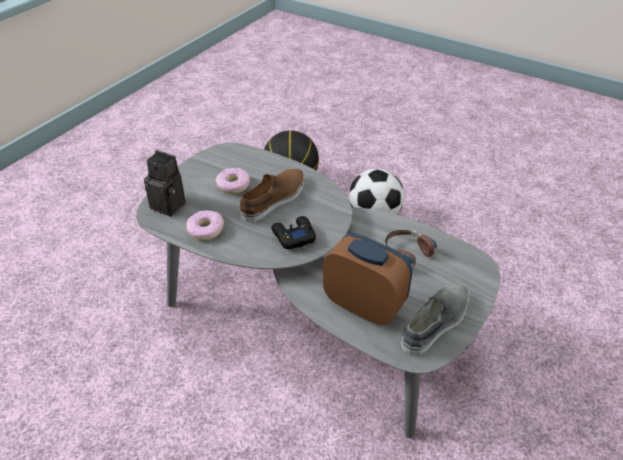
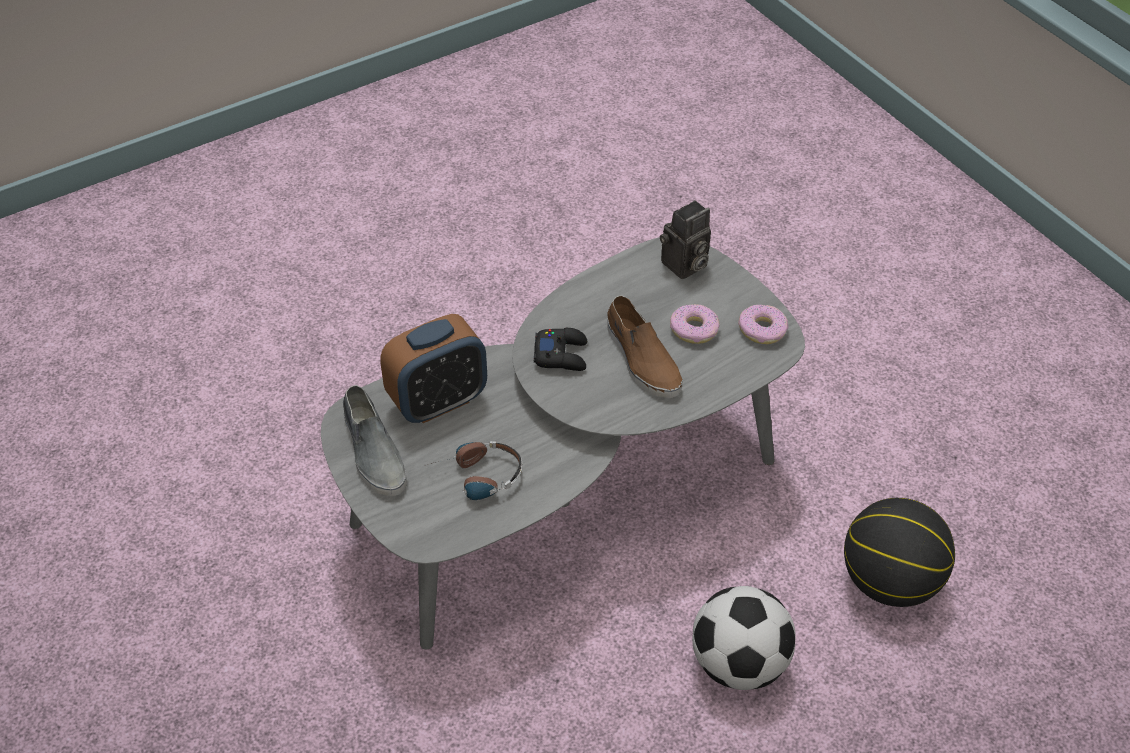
camera: 115 degrees right, 5 degrees up
donut [186,210,224,240] -> donut moved to [738,304,788,344]

